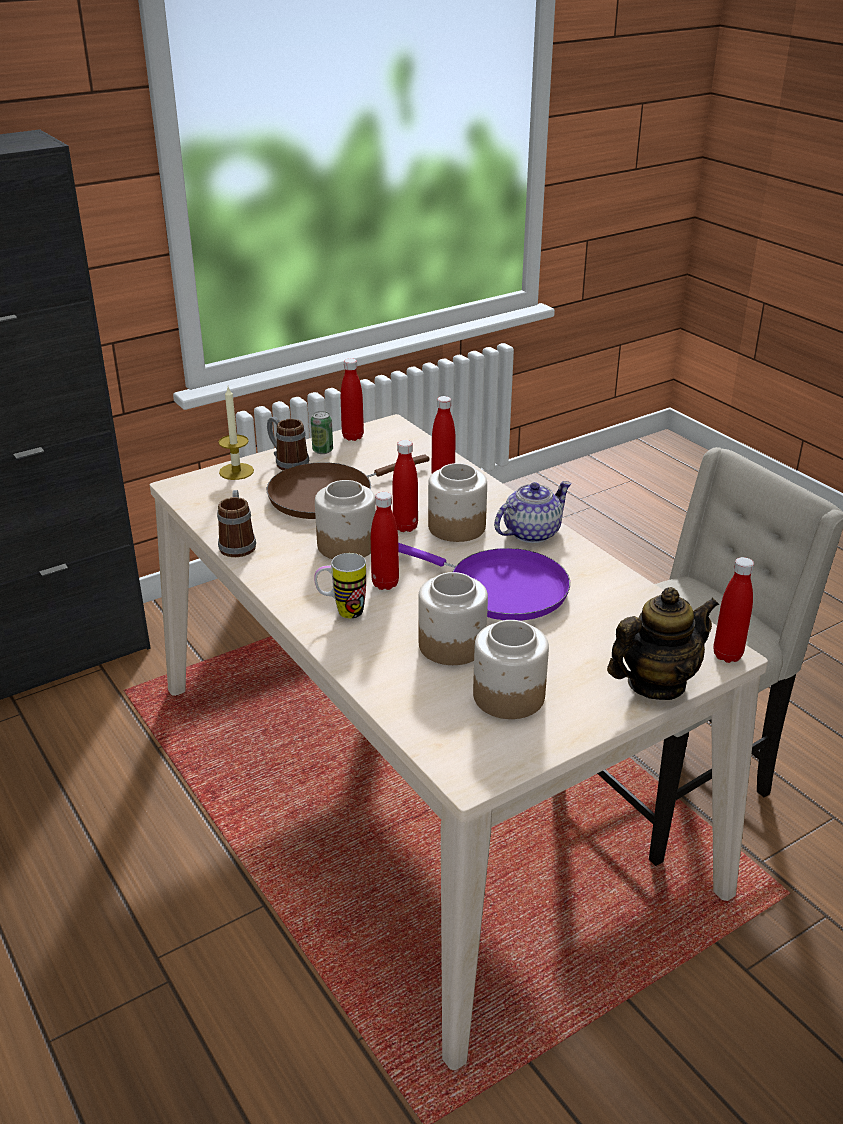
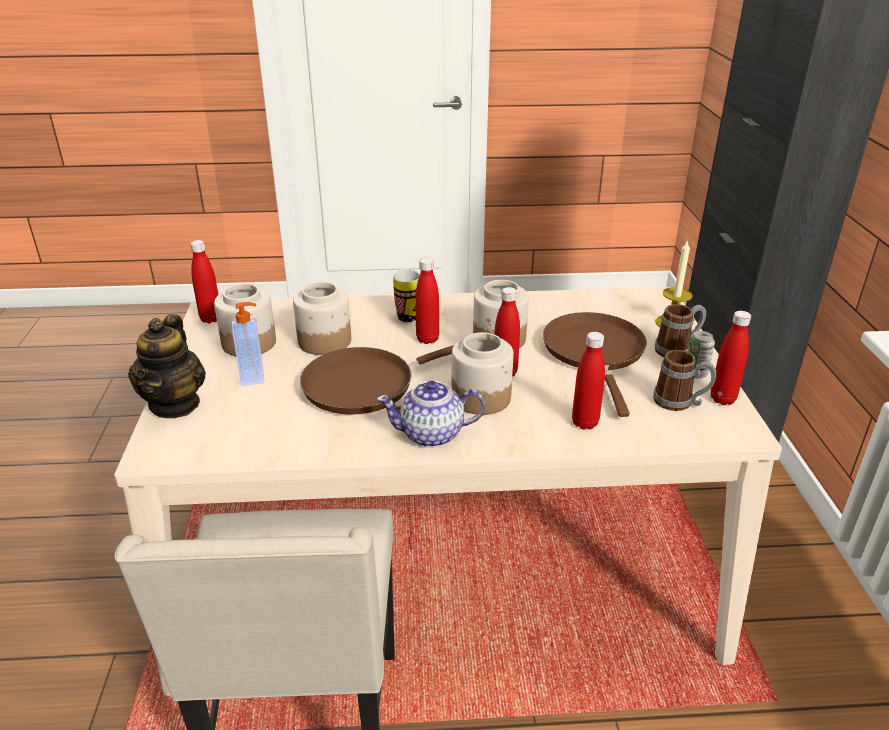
camera: 120 degrees right, 0 degrees up
mug [217,490,256,557] -> mug moved to [653,350,716,411]
purple frying pan [398,543,570,621] -> brown frying pan [300,345,454,415]
teapot [494,481,572,543] -> teapot turned 90 degrees clockwise [377,381,485,447]
red bottle [713,557,754,663] -> red bottle moved to [190,240,219,323]
none -> soap dispenser [232,302,264,386]

